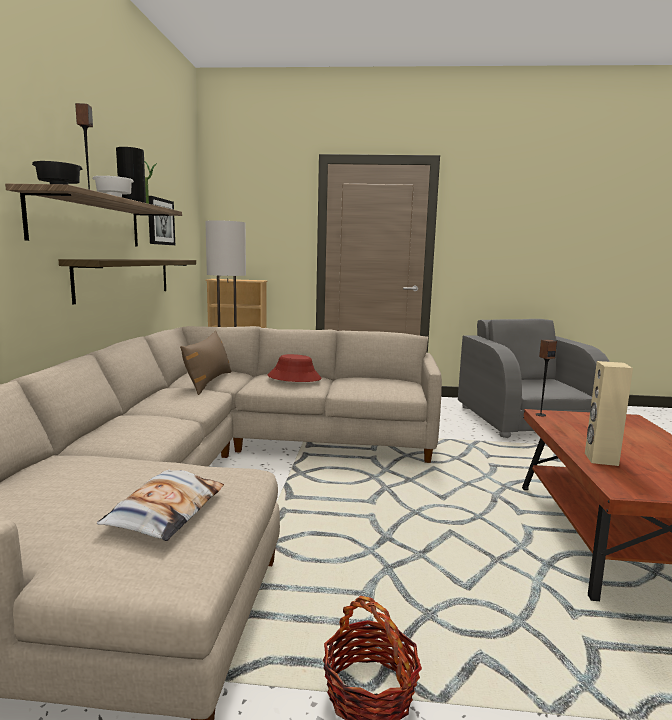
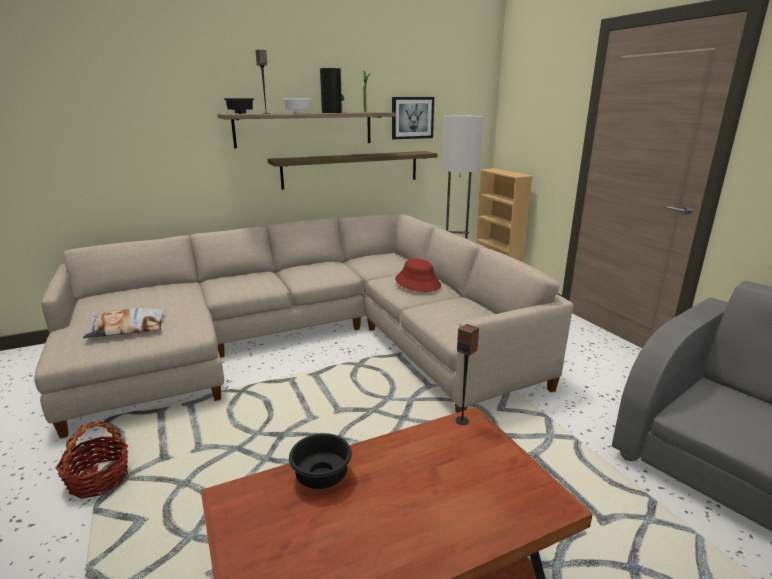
camera: 60 degrees right, 10 degrees up
brown pillow [180,331,232,395] -> none
beige speaker [585,361,633,466] -> black bowl [289,433,352,489]

